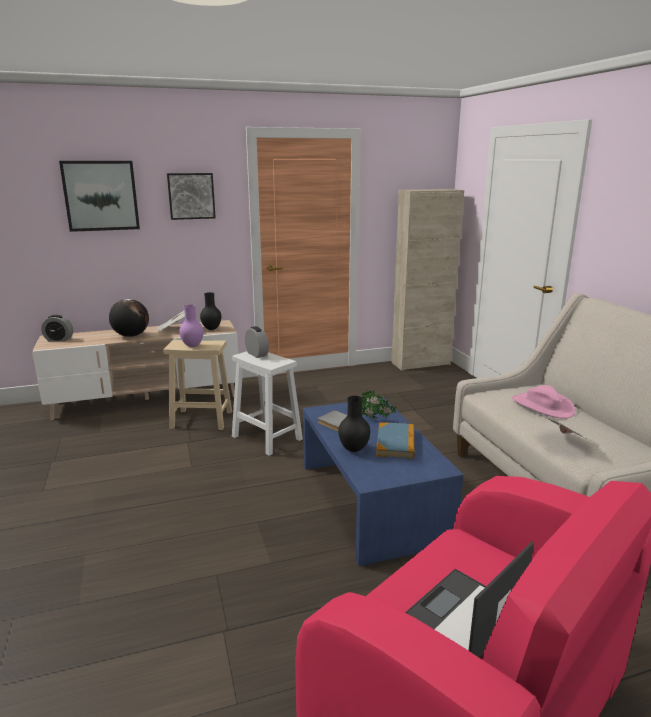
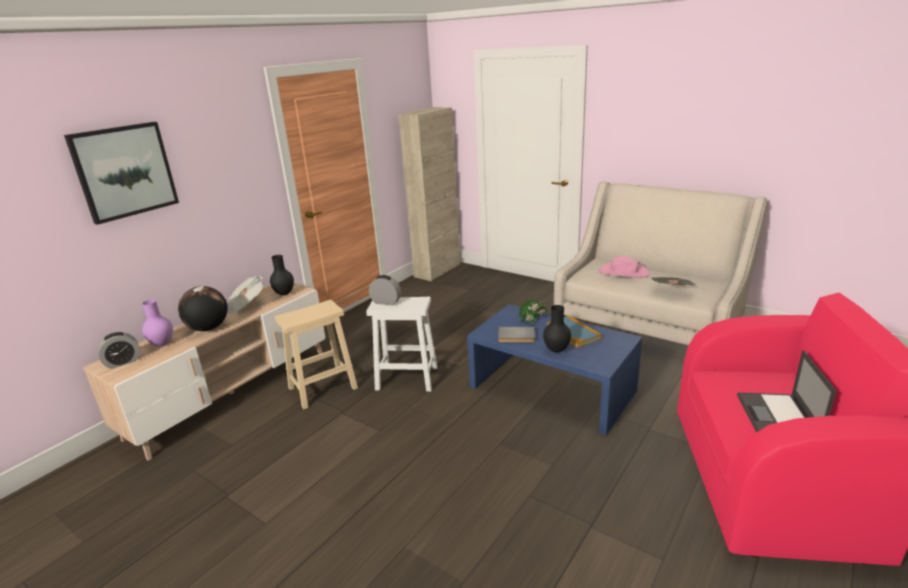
camera: 35 degrees left, 5 degrees up
picture [167,173,216,220] -> none
purple vase [179,305,204,347] -> purple vase moved to [142,299,173,346]

